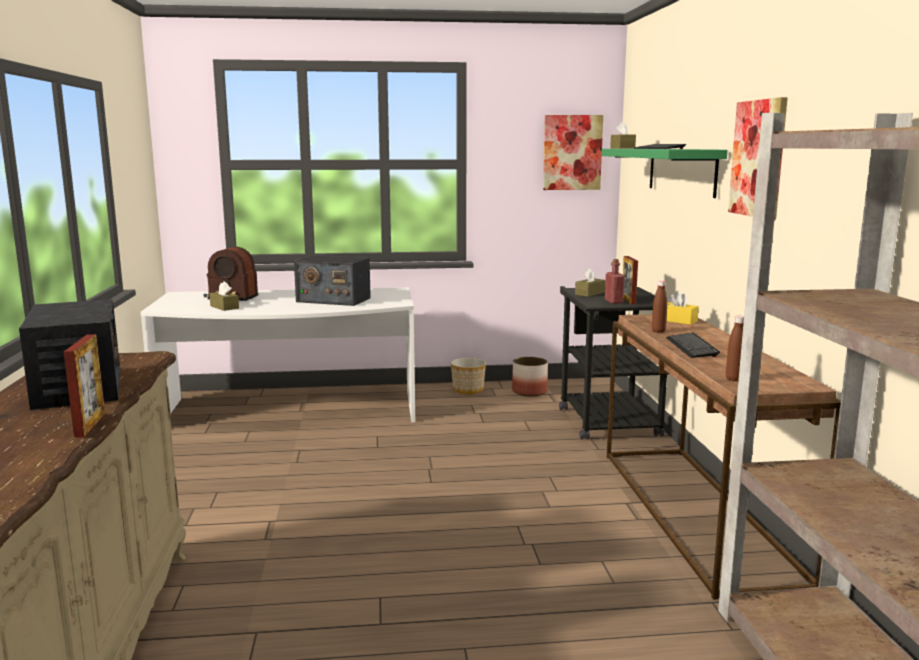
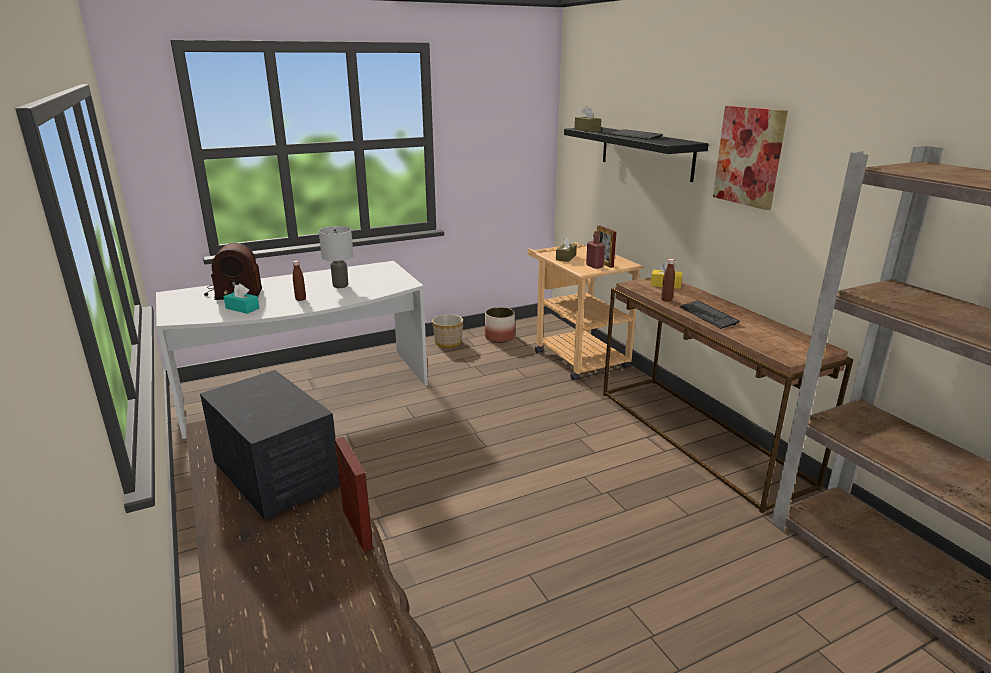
camera: 20 degrees left, 10 degrees up
brown tissue box [209,282,239,311] -> turquoise tissue box [224,284,259,314]
radio [294,255,371,306] -> white table lamp [319,226,354,288]
picture [543,115,603,190] -> none
black cart [559,286,667,440] -> beige cart [527,242,644,381]
green shelf [602,149,728,198] -> black shelf [564,127,709,182]
brown bottle [726,316,744,382] -> brown bottle moved to [293,260,306,301]

